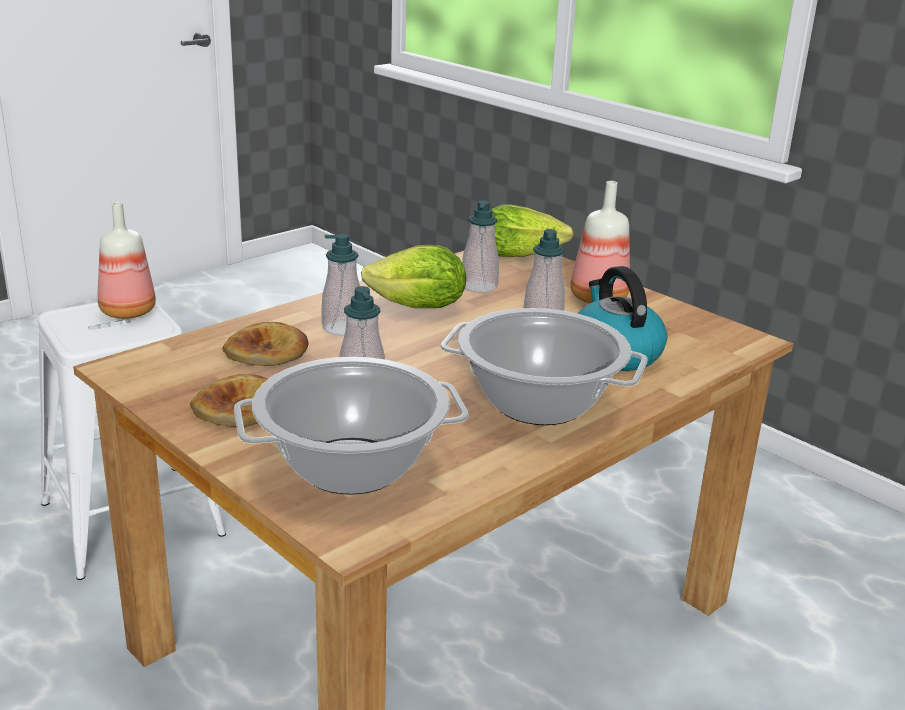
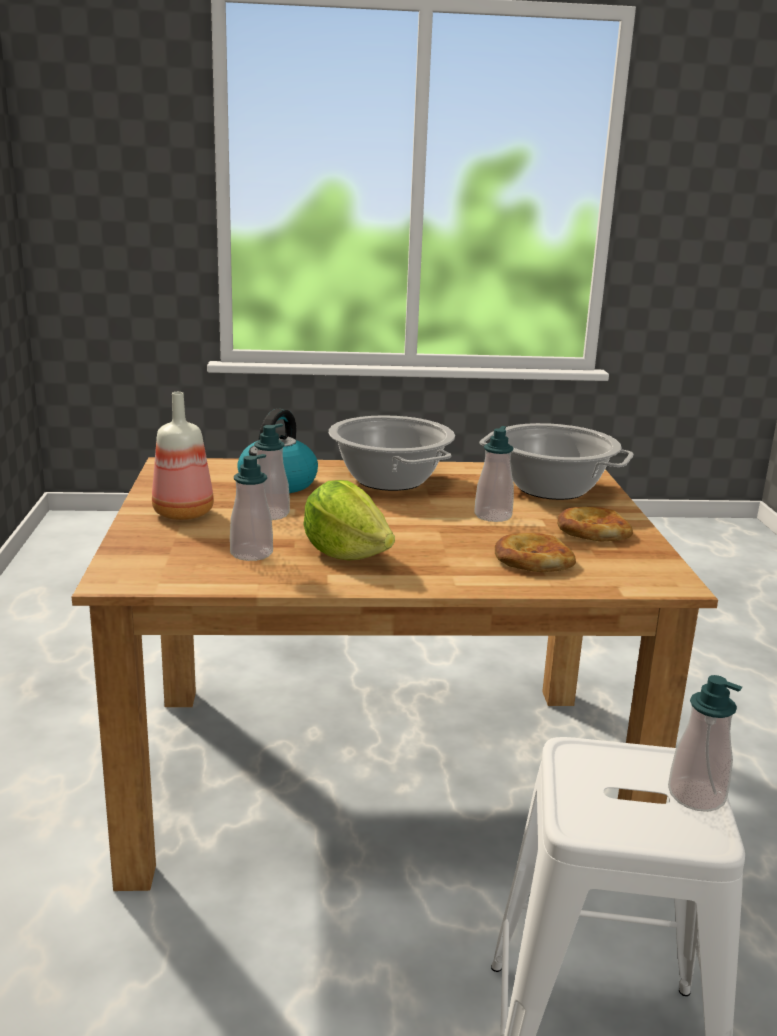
camera: 140 degrees left, 5 degrees down
bottle [98,202,156,319] -> none
soap dispenser [322,234,360,335] -> soap dispenser moved to [668,675,742,812]
lettuce [492,204,574,257] -> none

